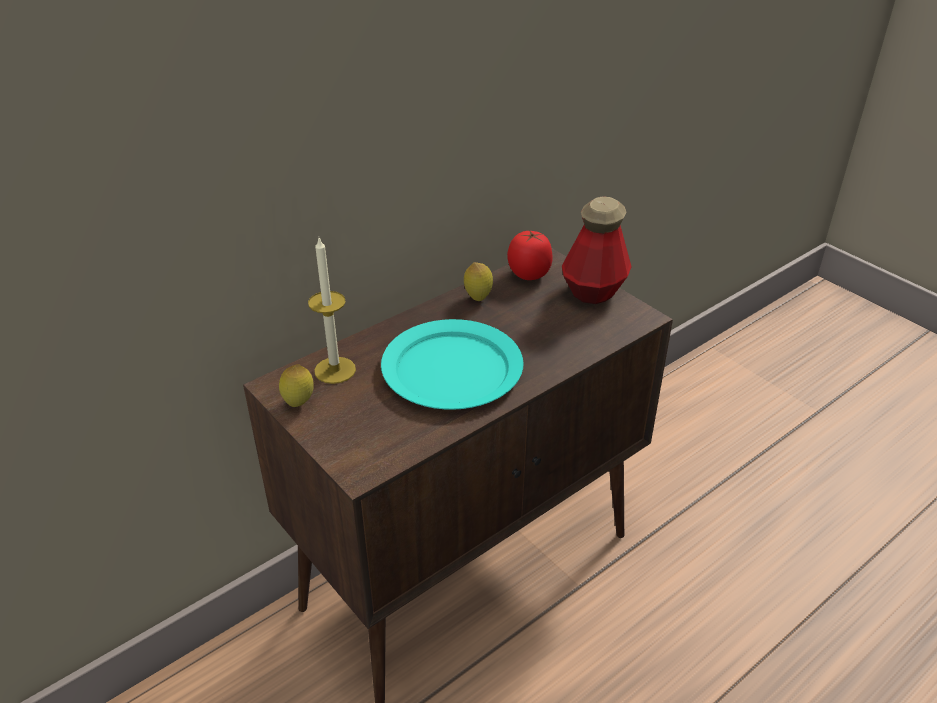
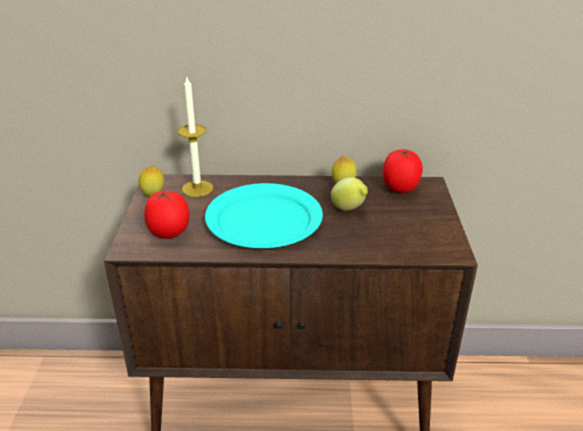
camera: 40 degrees right, 5 degrees down
bottle [562,196,632,304] -> none
none -> tomato [144,190,190,239]
none -> lemon [331,177,368,211]

